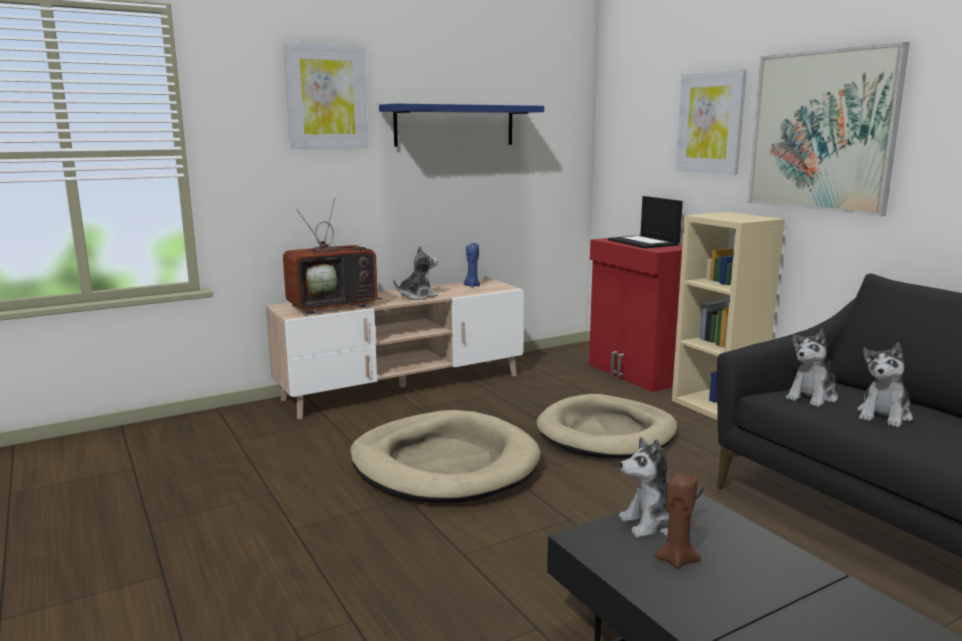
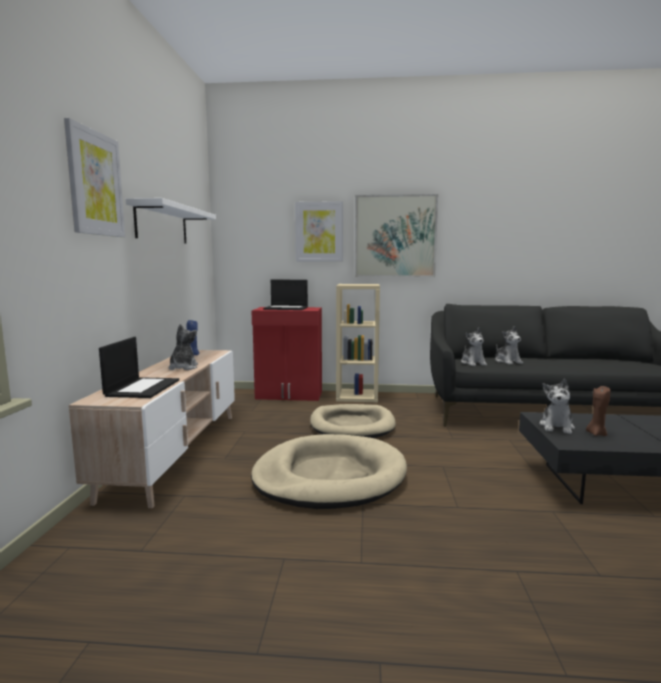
camera: 55 degrees left, 5 degrees down
television [283,198,382,314] -> laptop [99,337,179,398]
blue shelf [379,103,544,147] -> white shelf [126,198,216,244]

